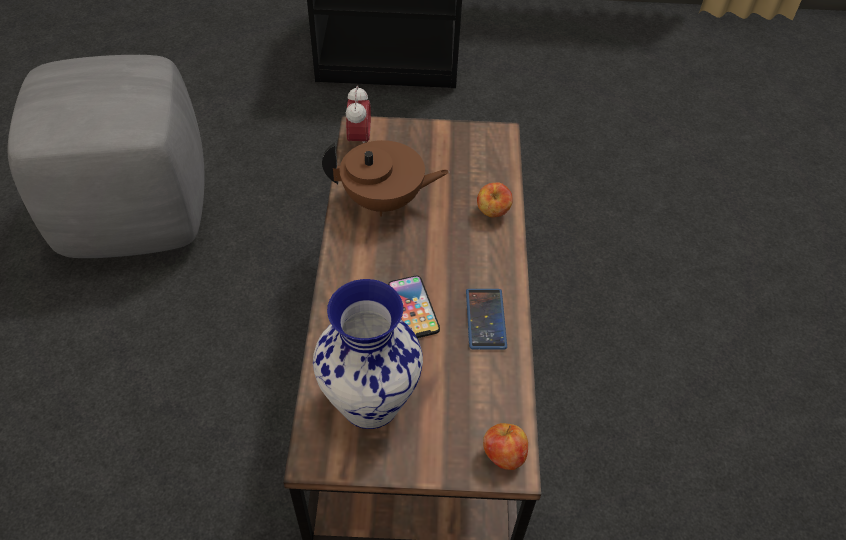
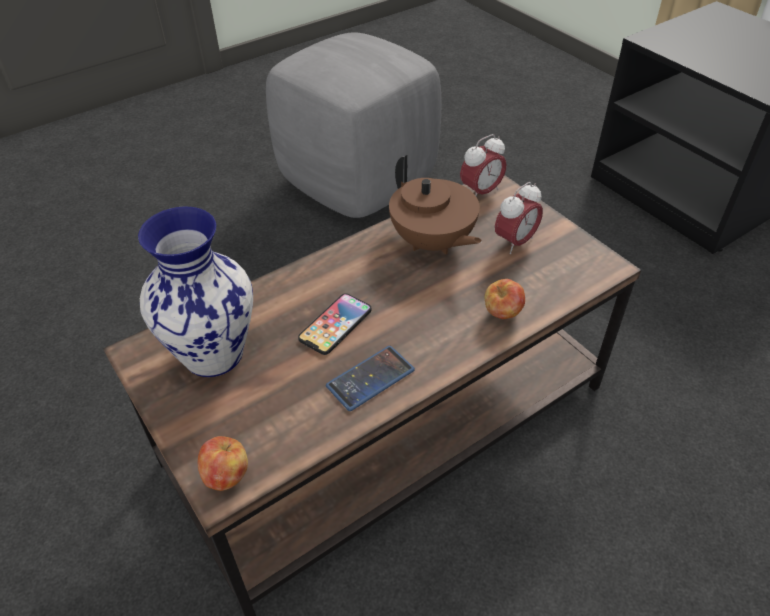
camera: 55 degrees right, 5 degrees down
none -> alarm clock [495,182,543,254]

